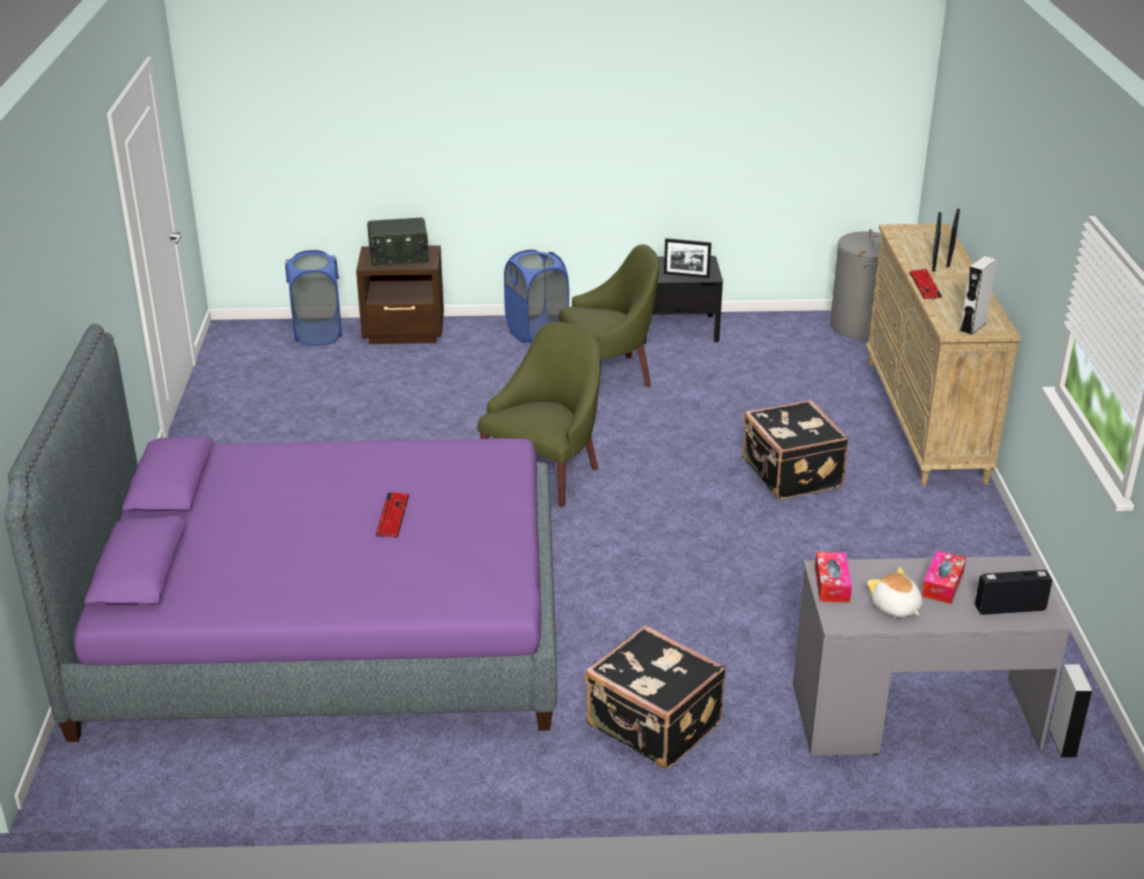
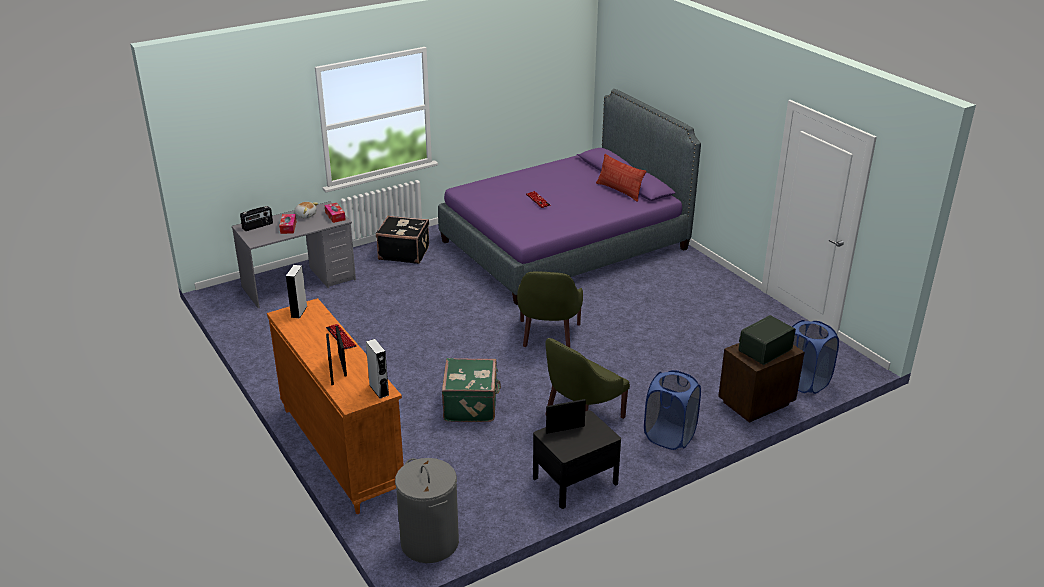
camera: 150 degrees right, 0 degrees up
black suitcase [743,400,849,499] -> none
beige dresser [866,224,1021,486] -> orange dresser [267,298,404,514]
grey speaker [1049,664,1092,758] -> grey speaker moved to [366,339,389,399]
none -> green suitcase [442,358,501,422]
none -> pillow [596,154,646,201]

